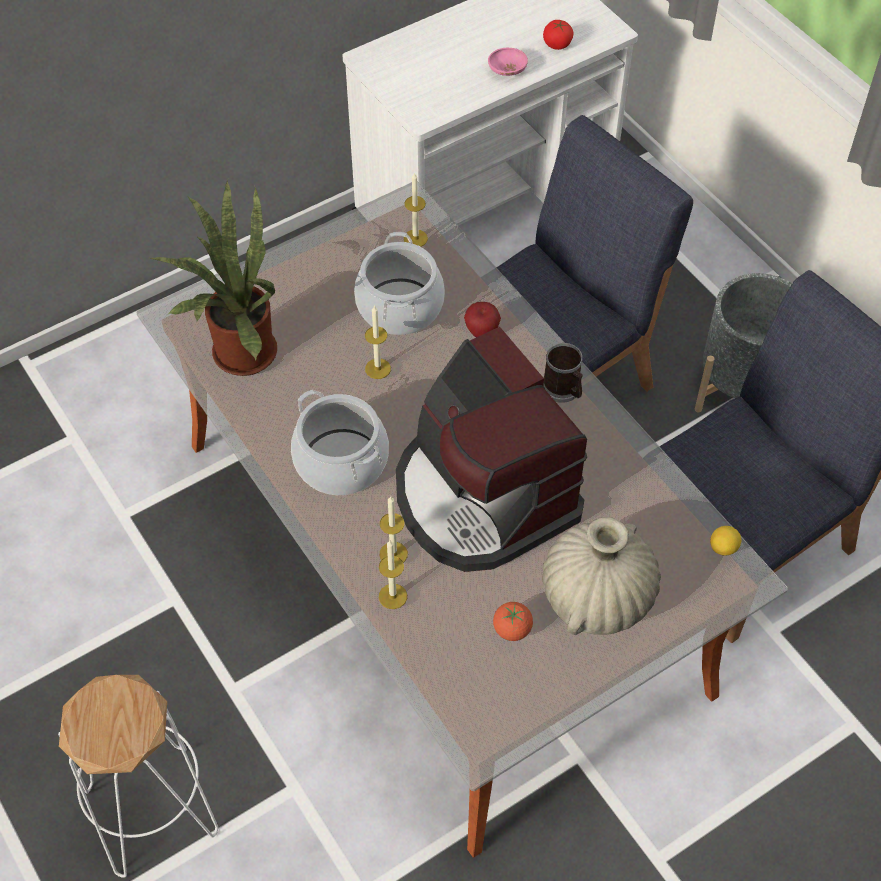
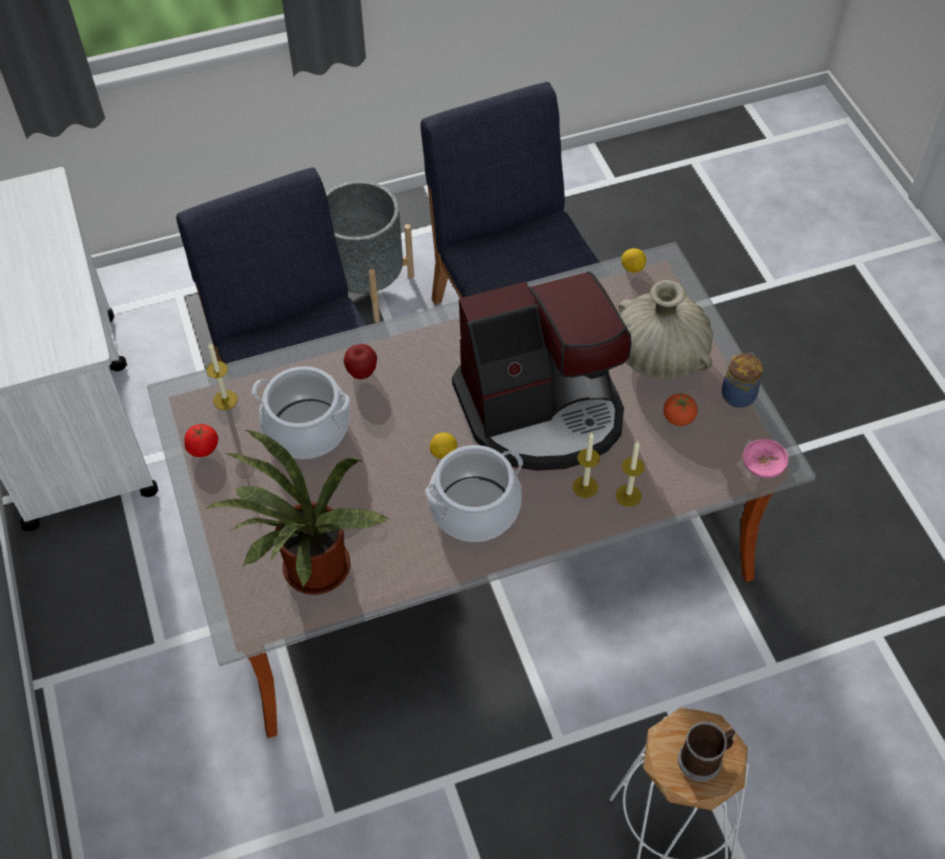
camera: 75 degrees left, 0 degrees up
candle [365,305,391,379] -> none
pink bowl [488,48,528,76] -> pink bowl moved to [743,439,788,478]
tomato [543,20,574,50] -> tomato moved to [184,424,218,457]
mug [543,343,583,403] -> mug moved to [678,722,735,782]
none -> lemon [430,432,457,459]
none -> jar [722,352,763,408]

